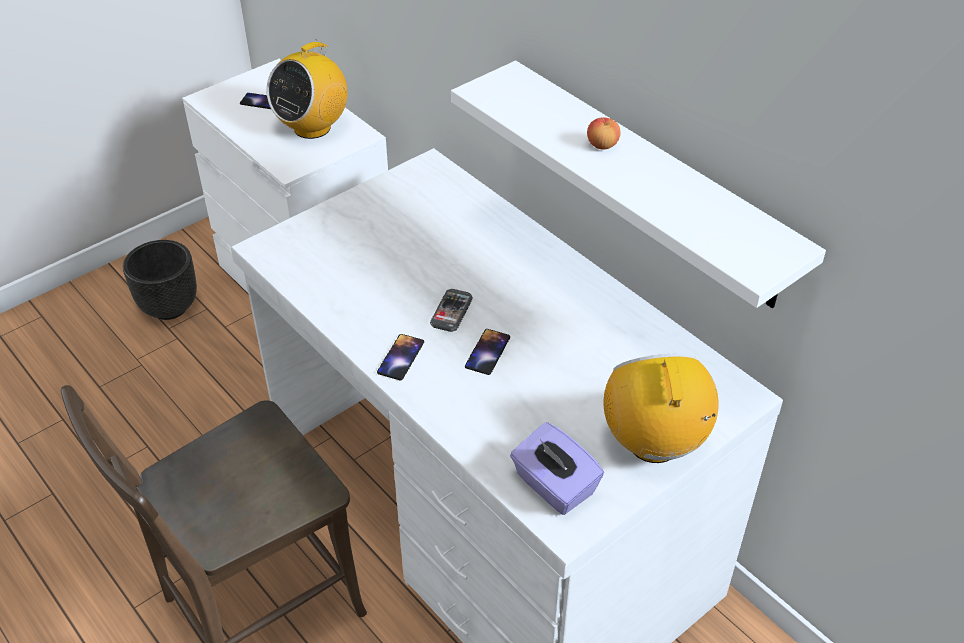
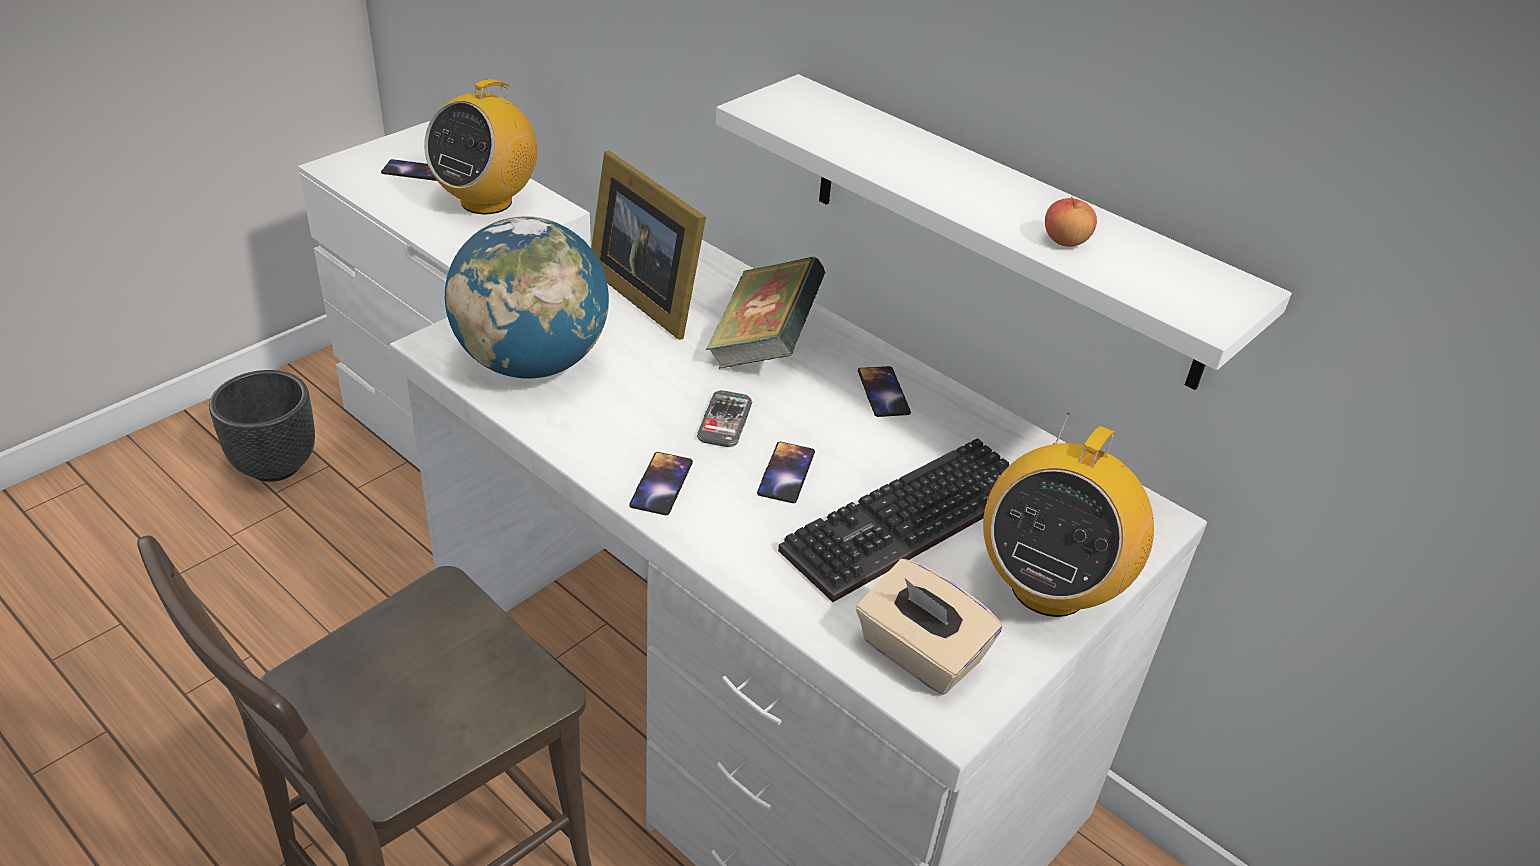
camera: 10 degrees left, 5 degrees down
purple tissue box [510,422,604,515] -> beige tissue box [856,559,1002,695]
apple [587,117,620,150] -> apple moved to [1045,197,1097,247]
radio [604,354,719,463] -> radio turned 135 degrees counterclockwise [983,413,1154,617]
none -> globe [445,216,609,379]
none -> picture frame [591,150,706,340]
none -> book [706,256,825,369]
none -> keyboard [778,438,1009,602]
none -> phone [858,366,911,417]

